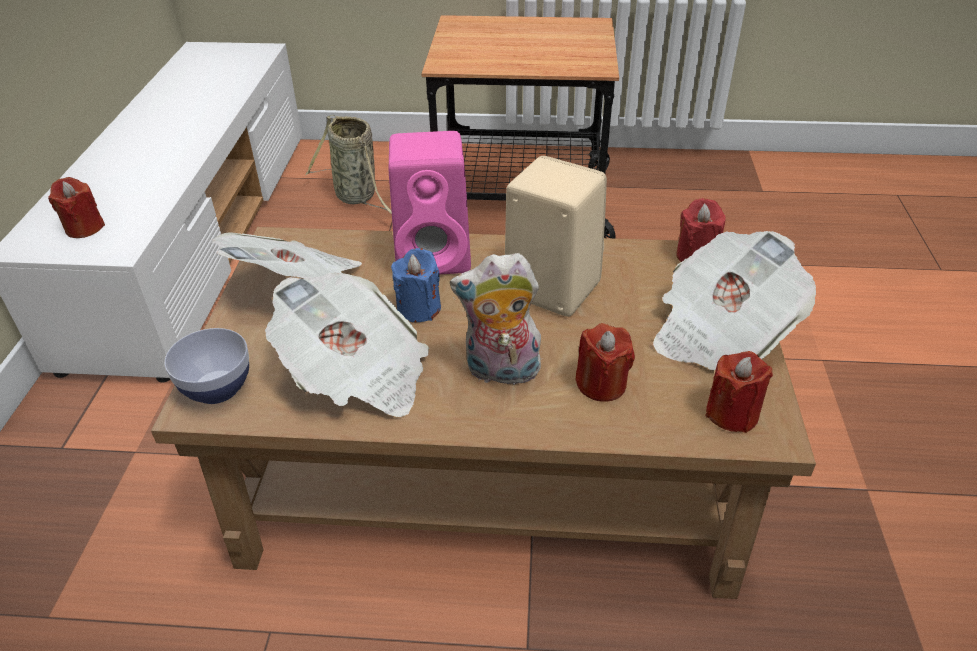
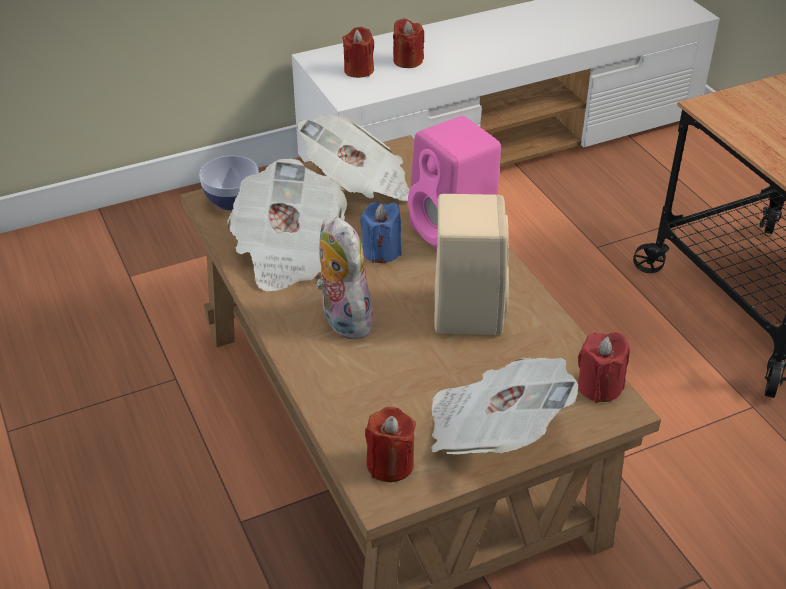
camera: 60 degrees right, 0 degrees up
basket [306,115,392,215] -> none
red candle [575,323,635,402] -> red candle moved to [393,18,425,68]

